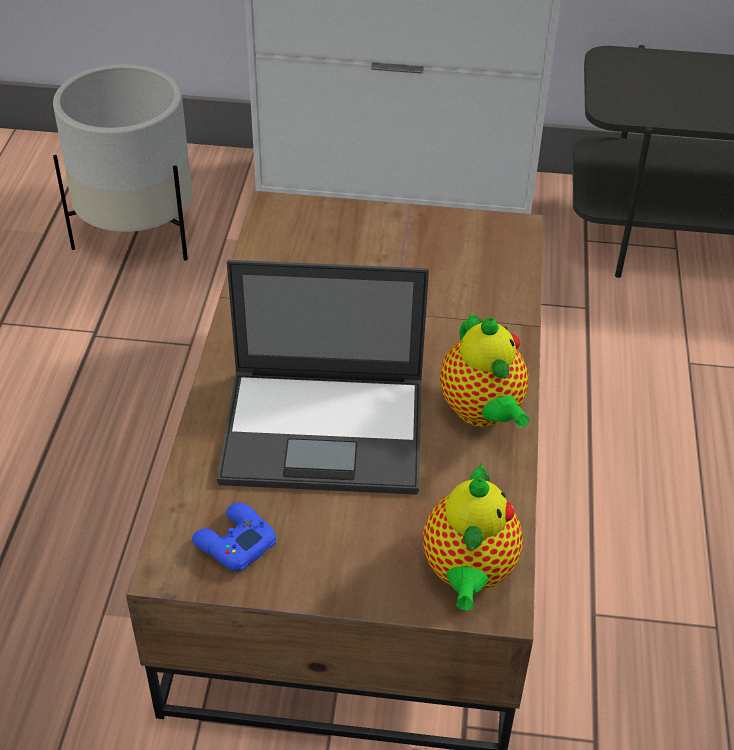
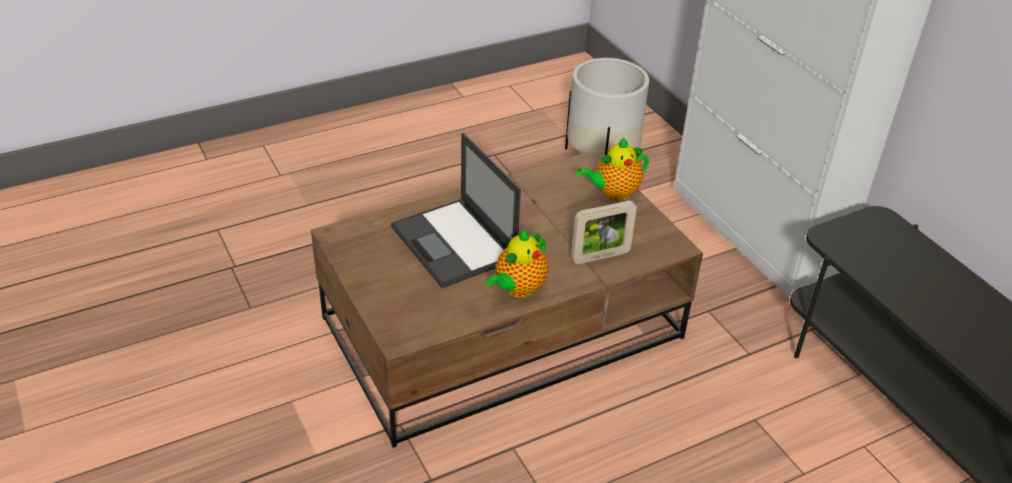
camera: 55 degrees right, 5 degrees down
blue game controller [192,503,276,571] -> none
teapot [423,463,523,611] -> teapot moved to [576,137,649,201]
none -> picture frame [571,200,637,264]

